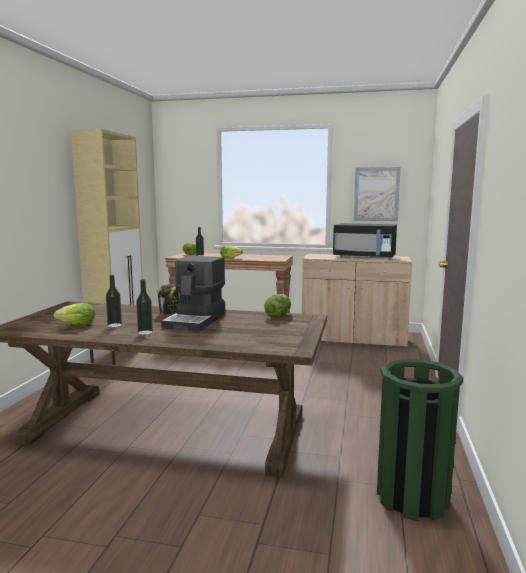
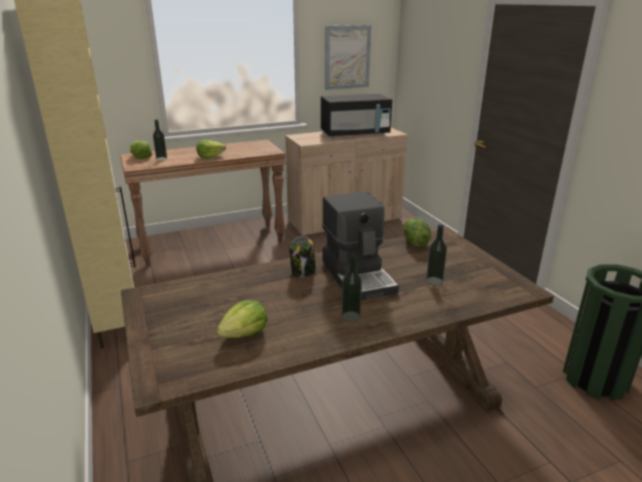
camera: 35 degrees left, 15 degrees up
bottle [106,275,122,327] -> bottle moved to [426,224,447,285]

